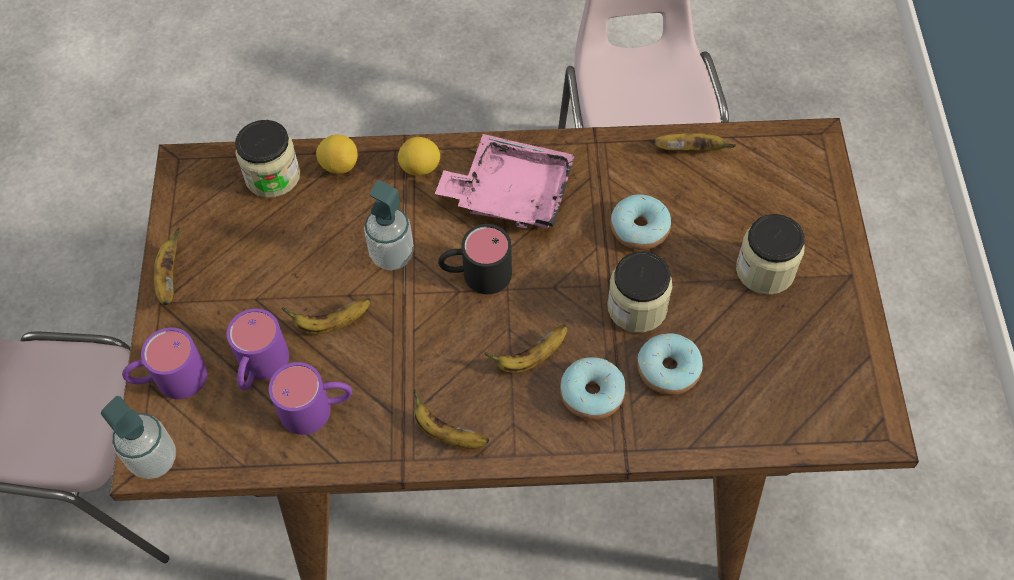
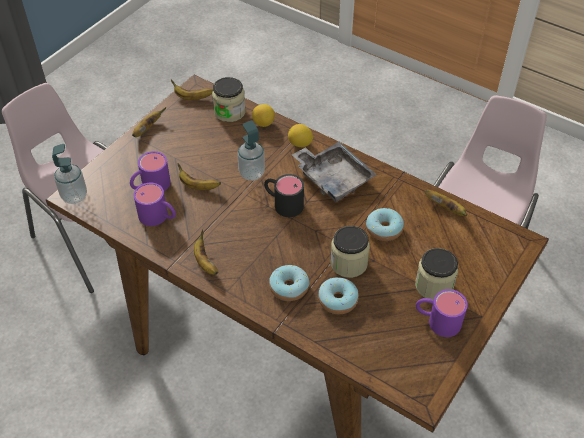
camera: 35 degrees right, 10 degrees down
purple mug [122,327,207,399] -> purple mug moved to [416,289,468,337]
pink tray [435,134,575,228] -> grey tray [292,142,377,202]
banana [484,325,568,373] -> banana moved to [171,80,213,100]

